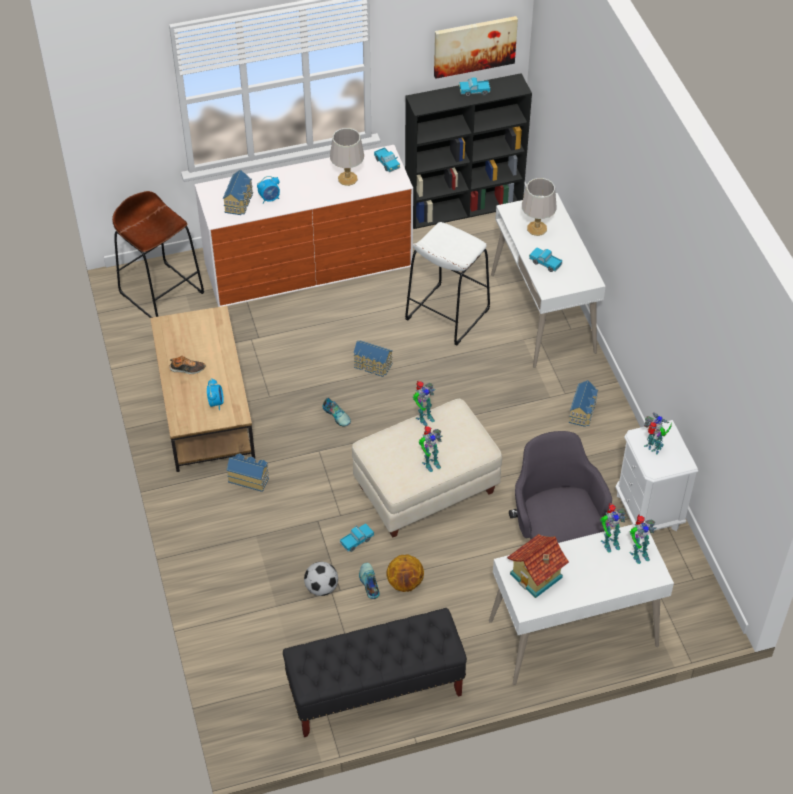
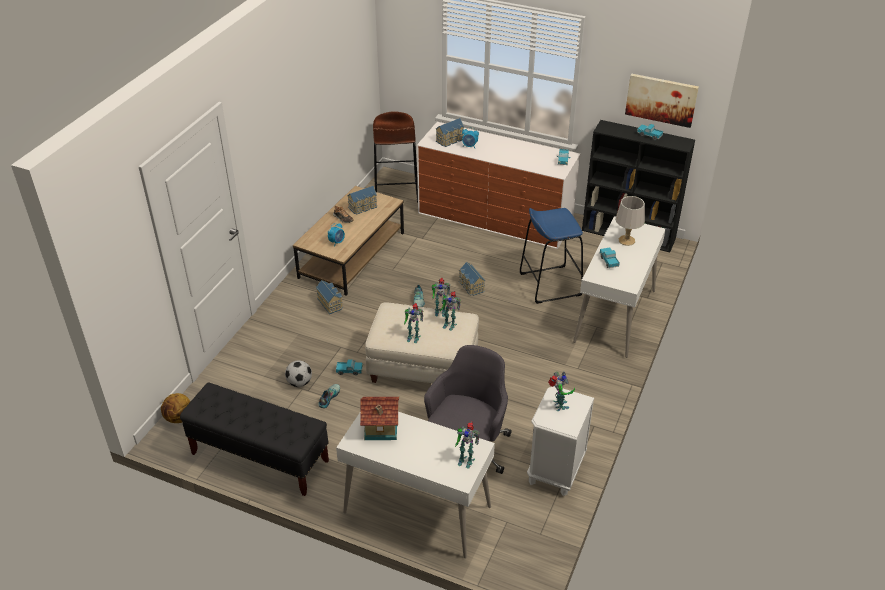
camera: 40 degrees right, 10 degrees down
grey table lamp [330,128,364,186] -> none
basketball [386,555,424,592] -> basketball moved to [161,393,190,423]
white stool [405,222,490,345] -> blue stool [520,208,583,304]
toy house [569,380,598,427] -> toy house moved to [347,186,377,215]
toy robot [600,503,627,552] -> toy robot moved to [440,291,461,331]

